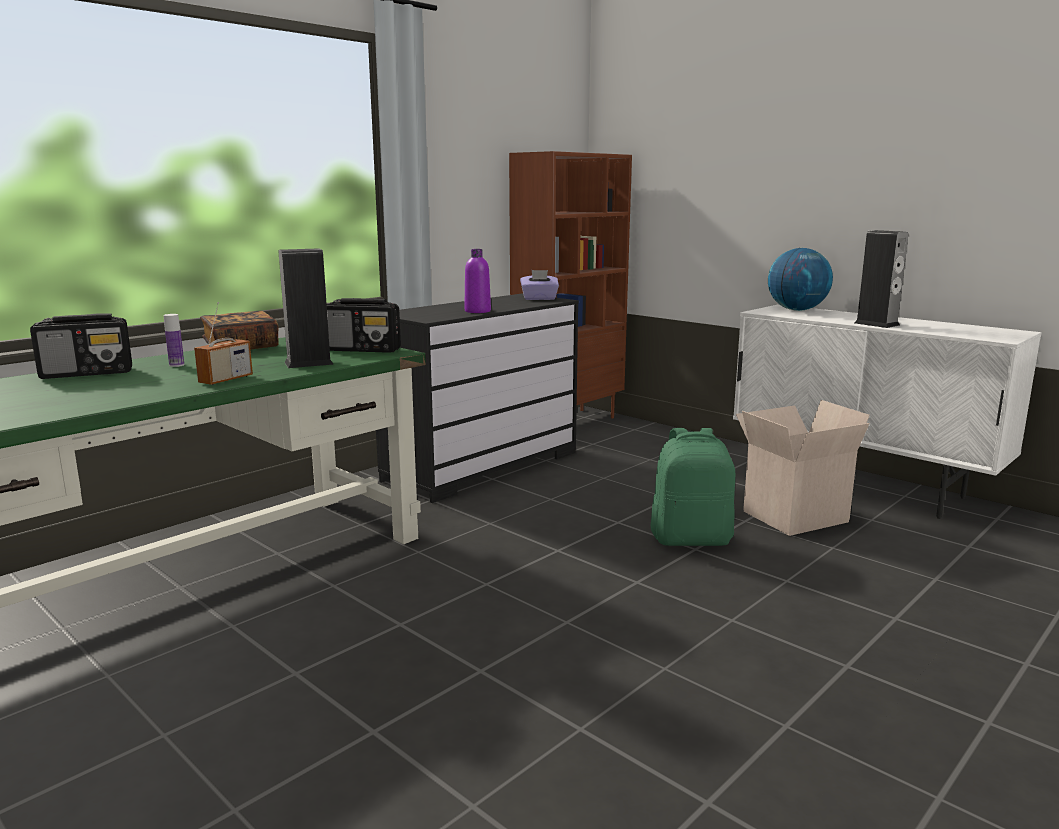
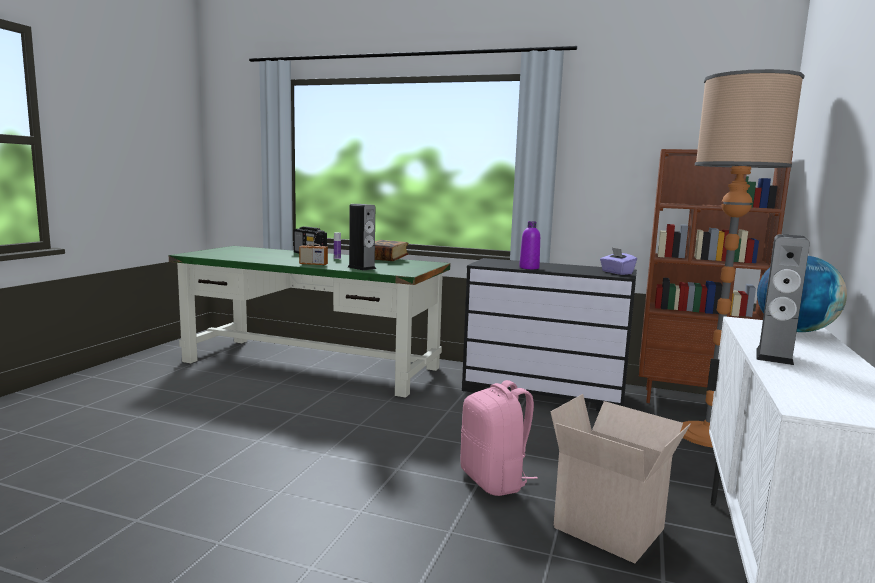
camera: 65 degrees right, 5 degrees down
radio [327,298,401,353] -> none
green backpack [651,428,735,546] -> pink backpack [460,380,538,496]
none -> floor lamp [680,69,805,448]

